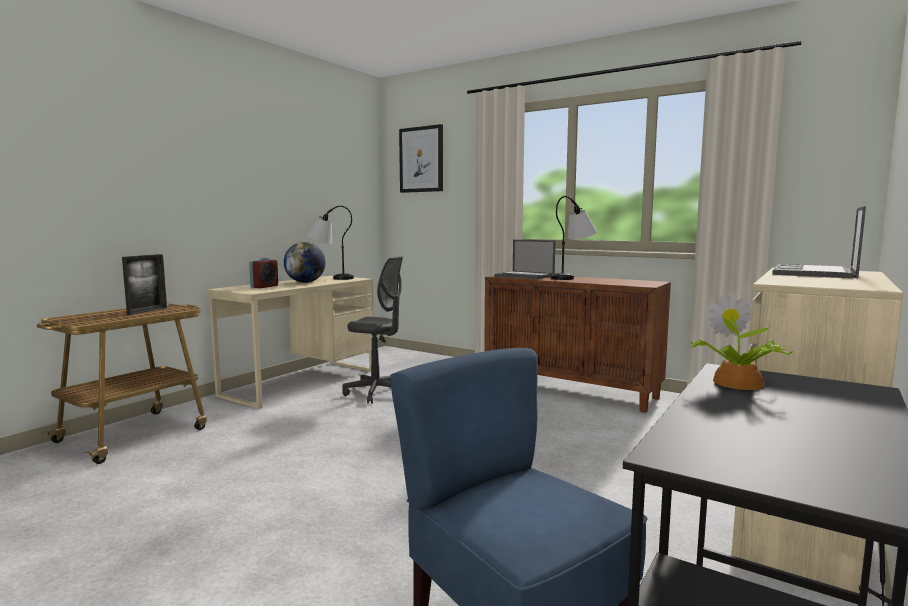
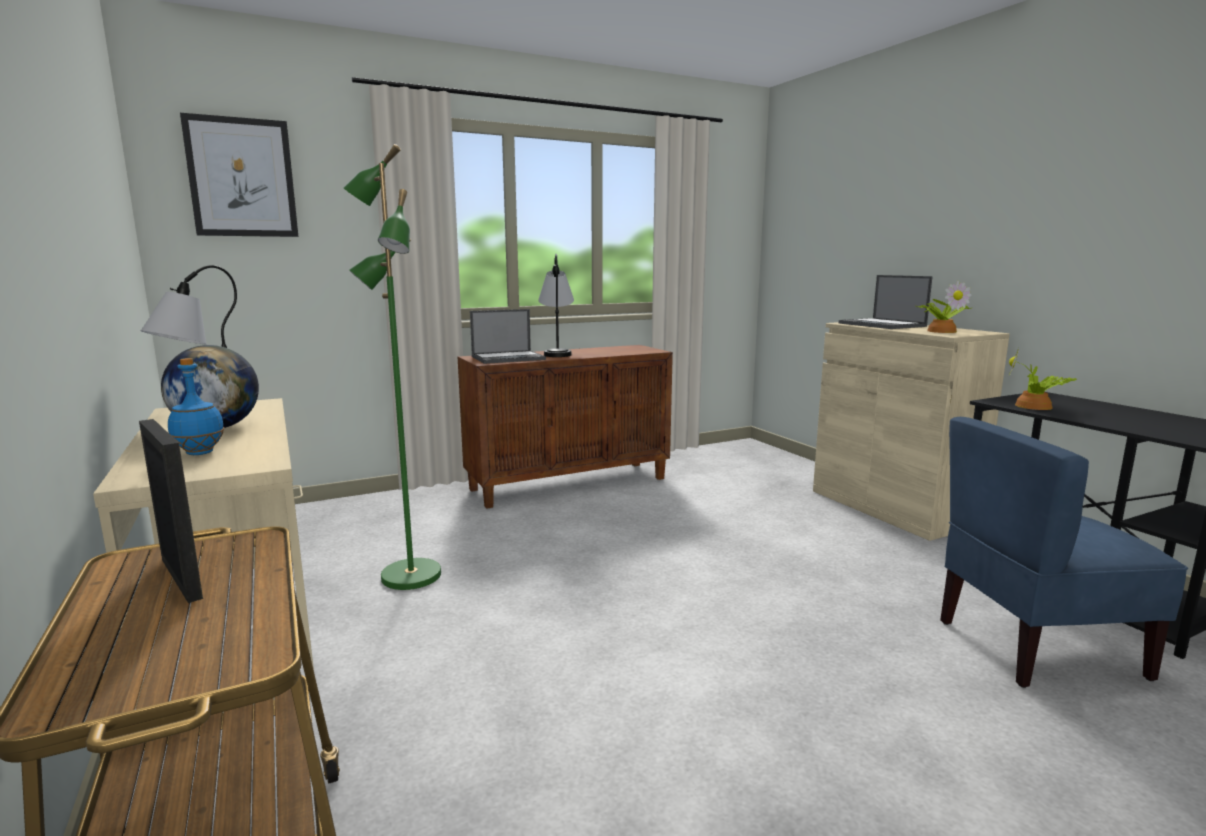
camera: 60 degrees left, 5 degrees up
alarm clock [249,257,278,288] -> blue bottle [168,358,224,455]
grey office chair [343,256,403,404] -> green floor lamp [343,144,441,590]
none -> potted plant [916,280,972,333]

